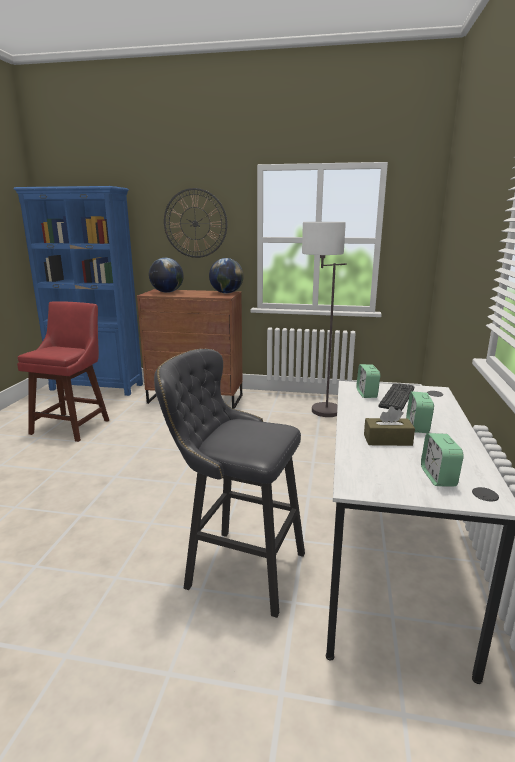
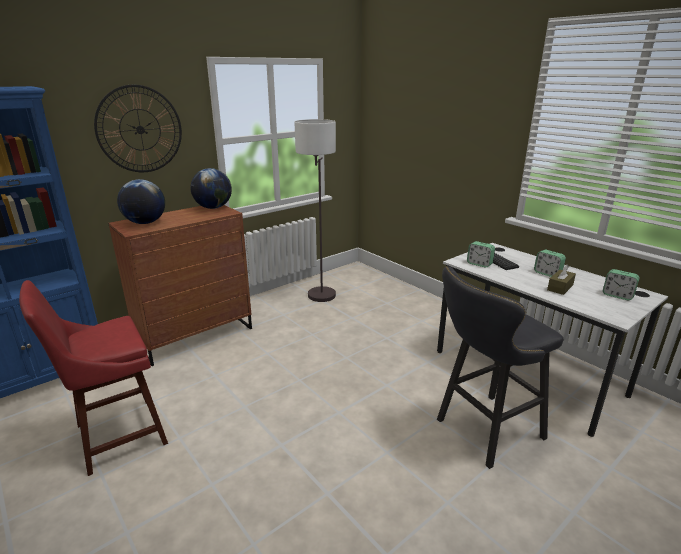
camera: 50 degrees left, 5 degrees up
red chair [17,301,109,442] -> red chair turned 90 degrees counterclockwise [19,280,168,476]

